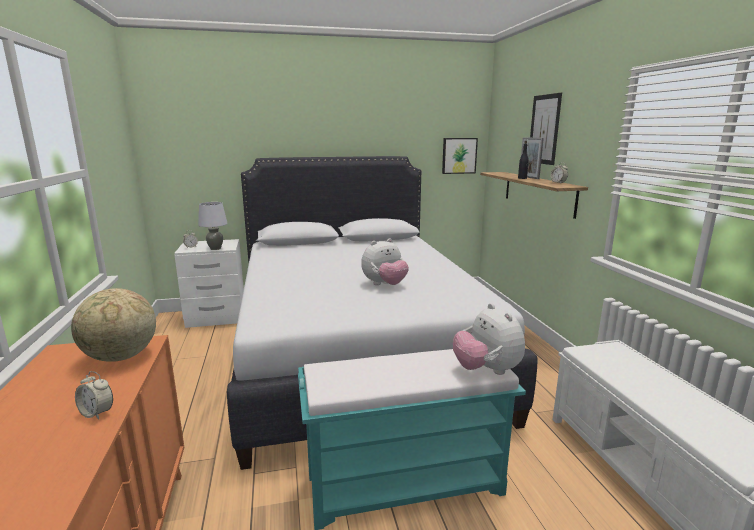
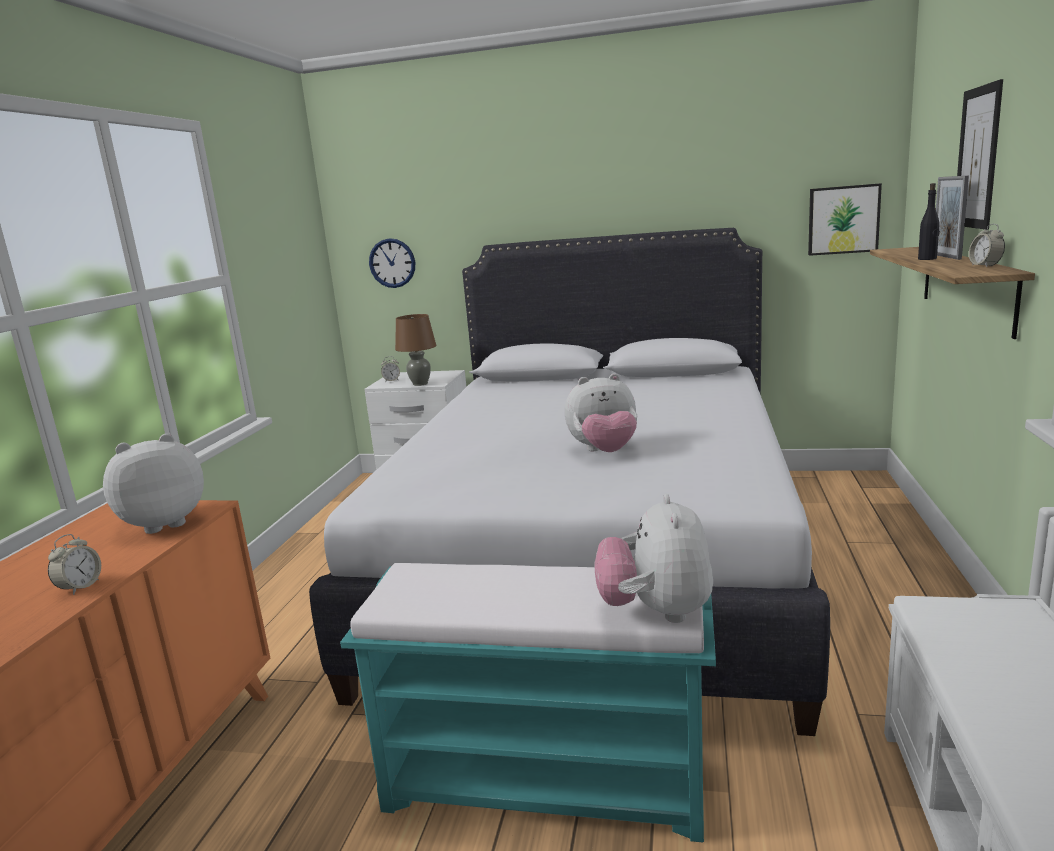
camera: 25 degrees right, 0 degrees up
globe [71,288,156,362] -> plush toy [103,434,204,534]
alarm clock [75,371,113,420] -> alarm clock turned 120 degrees counterclockwise [48,534,101,595]
grey table lamp [198,202,228,250] -> brown table lamp [395,314,436,386]
none -> wall clock [369,238,415,288]

